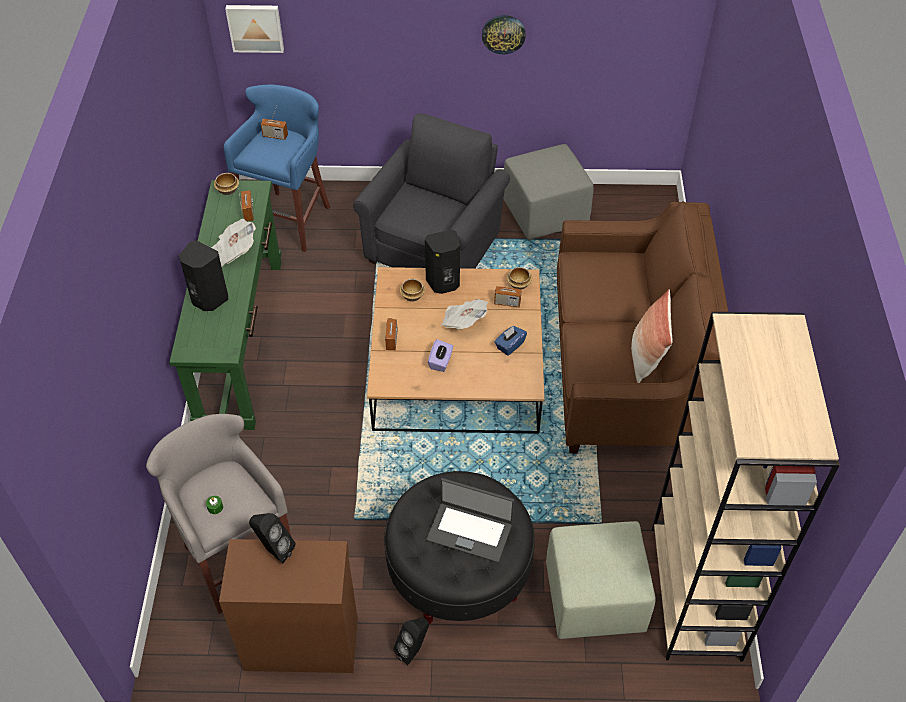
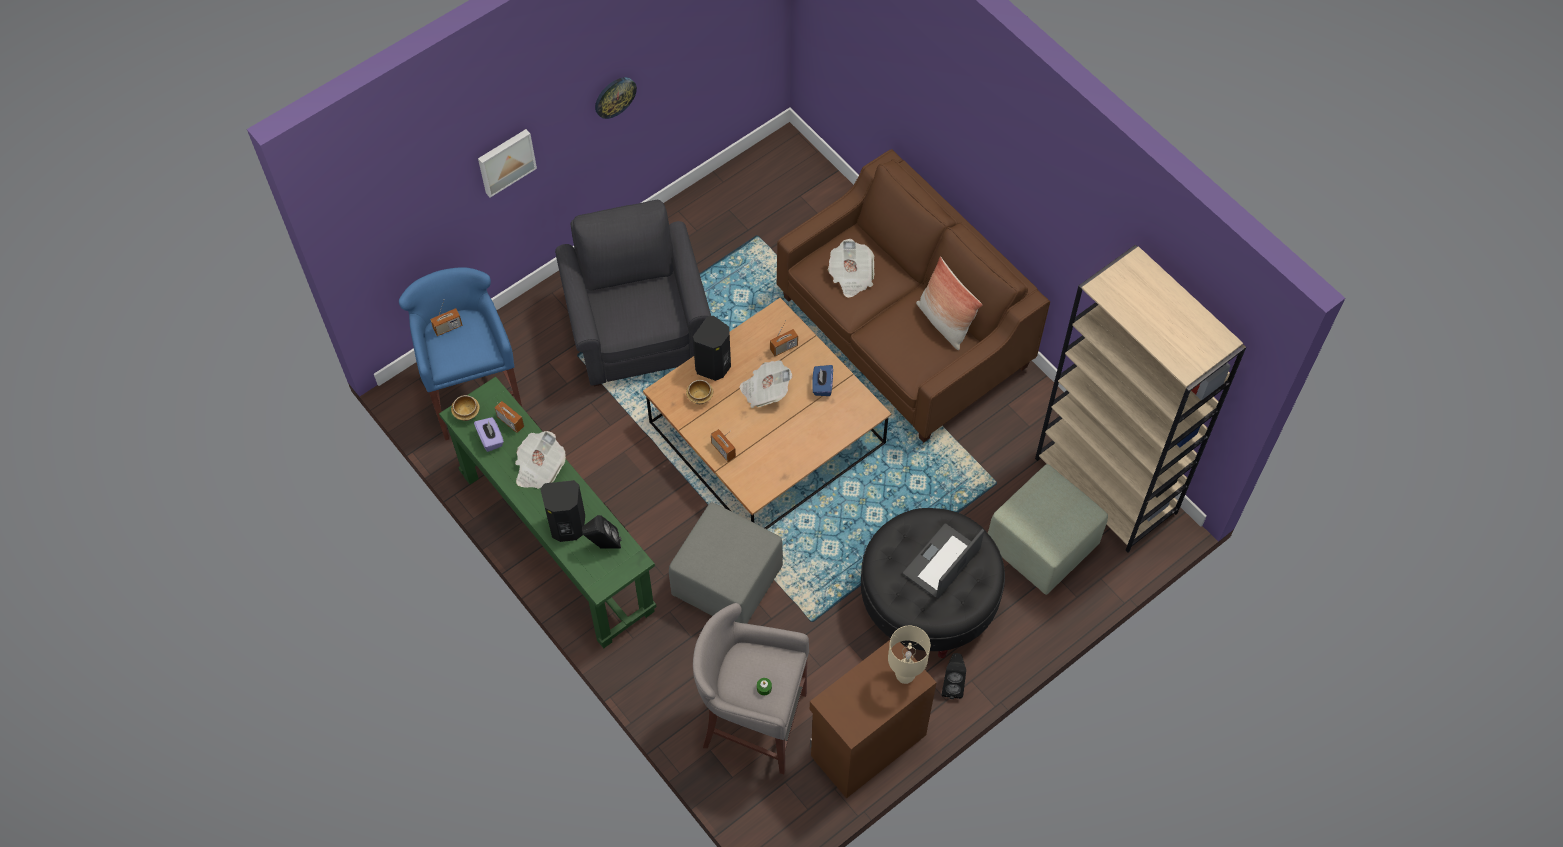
camera: 40 degrees left, 10 degrees up
picture [225,5,284,53] -> picture moved to [478,129,537,197]
black speaker [249,513,296,563] -> black speaker moved to [582,515,621,549]
laptop [427,478,514,562] -> laptop turned 150 degrees clockwise [903,523,984,598]
purple tissue box [428,339,453,372] -> purple tissue box moved to [474,417,504,452]
grey ottoman [504,144,594,240] -> grey ottoman moved to [669,503,783,624]
bowl [507,267,532,289] -> none
none -> newspaper [828,239,874,298]
none -> beige table lamp [888,626,930,684]

